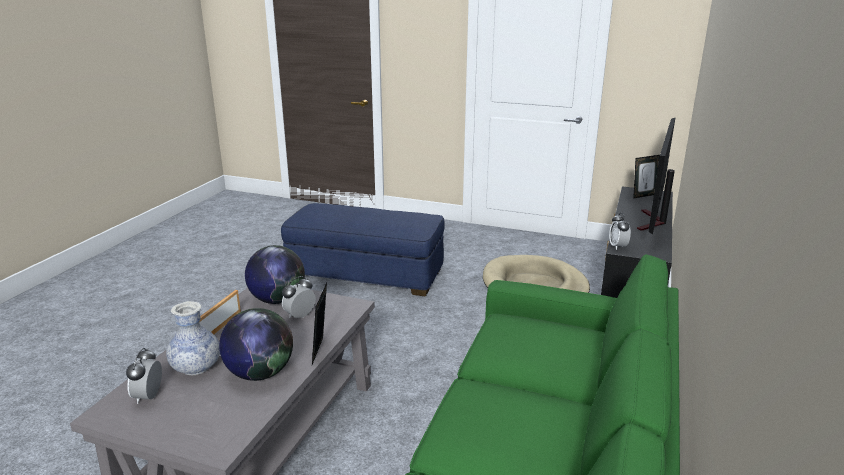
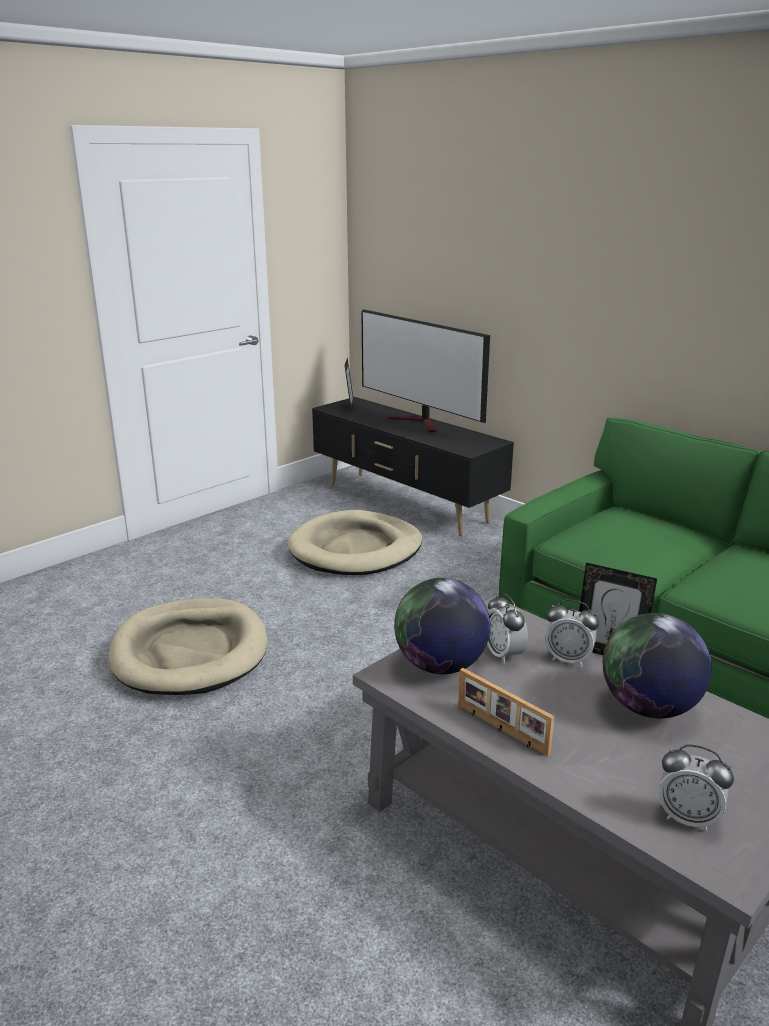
camera: 65 degrees left, 0 degrees up
vase [166,301,220,375] -> none
blue ottoman [281,203,445,296] -> beige dog bed [109,598,267,695]
alarm clock [609,213,631,250] -> alarm clock moved to [545,600,599,667]

